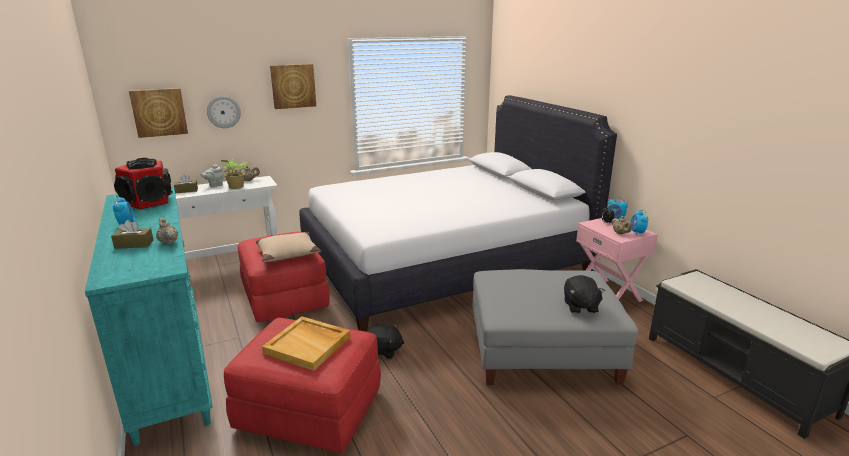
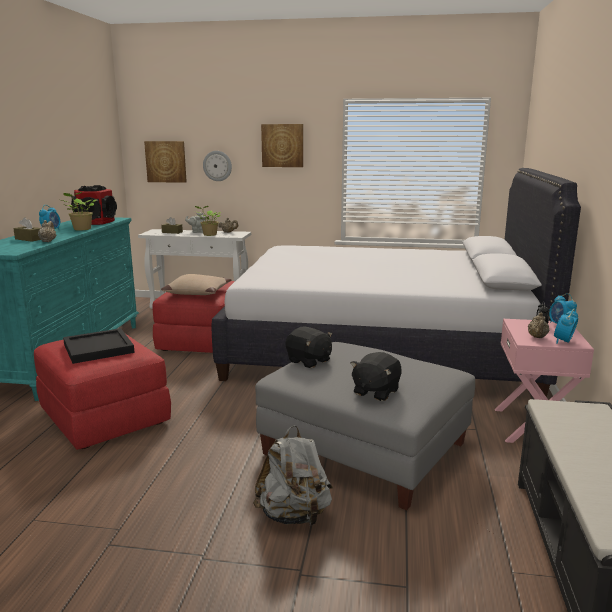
camera: 35 degrees right, 5 degrees down
beige tray [262,316,350,371] -> black tray [63,328,135,364]
black plush toy [367,324,405,359] -> black plush toy moved to [285,327,332,368]
none -> potted plant [61,192,96,230]
none -> grey backpack [253,425,333,526]

